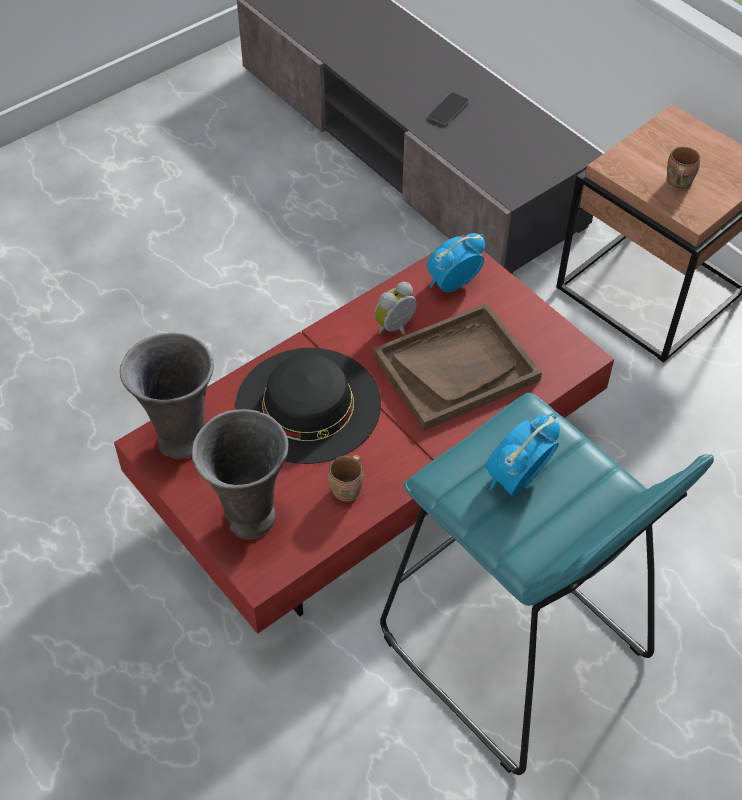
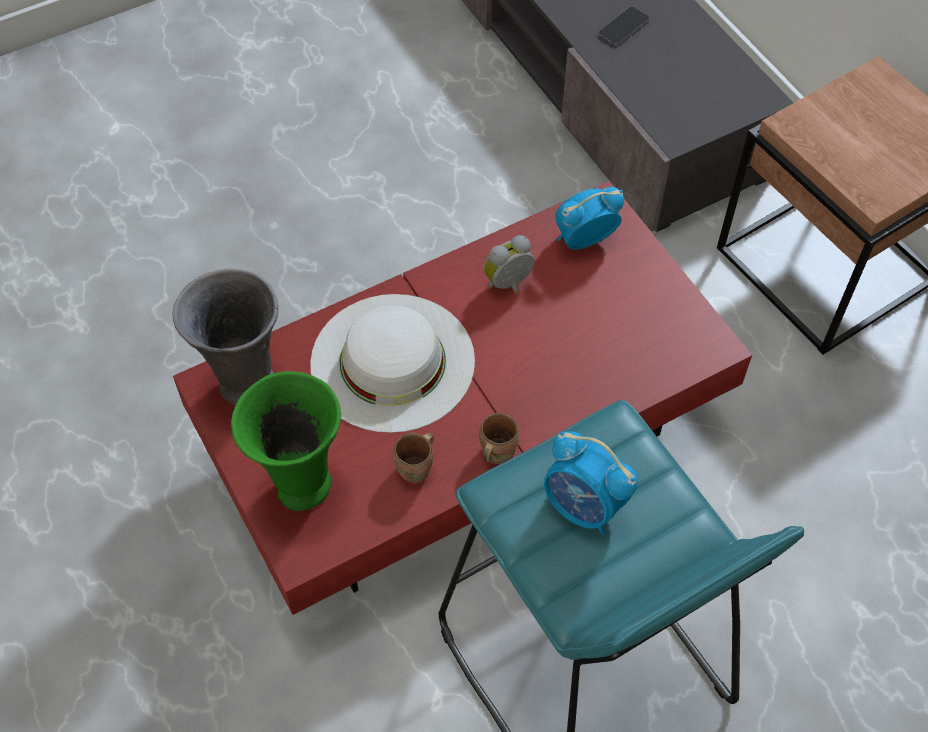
camera: 10 degrees right, 5 degrees up
grey vase [192,409,288,539] -> green vase [231,371,341,511]
black hat [235,348,381,464] -> white hat [310,294,475,433]
brown tray [373,303,542,431] -> none
alarm clock [485,415,560,496] -> alarm clock turned 105 degrees counterclockwise [544,431,638,535]
brown mug [667,147,700,191] -> brown mug moved to [479,413,520,464]

